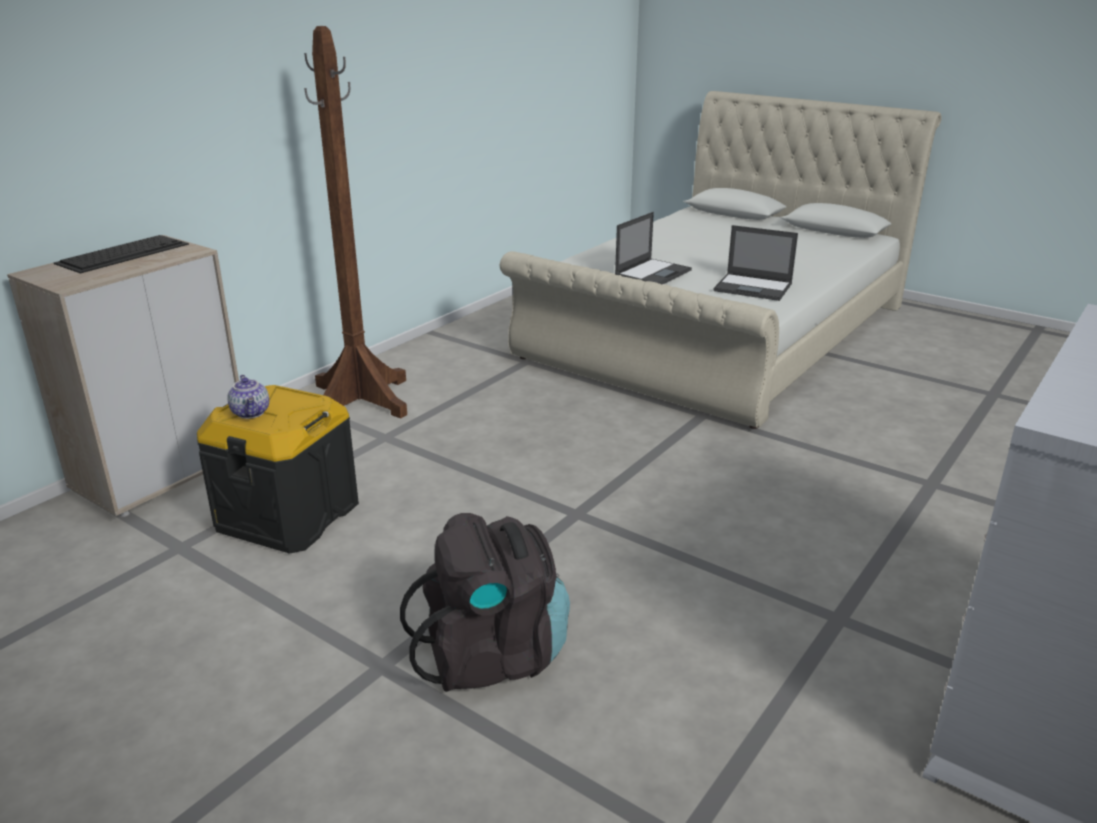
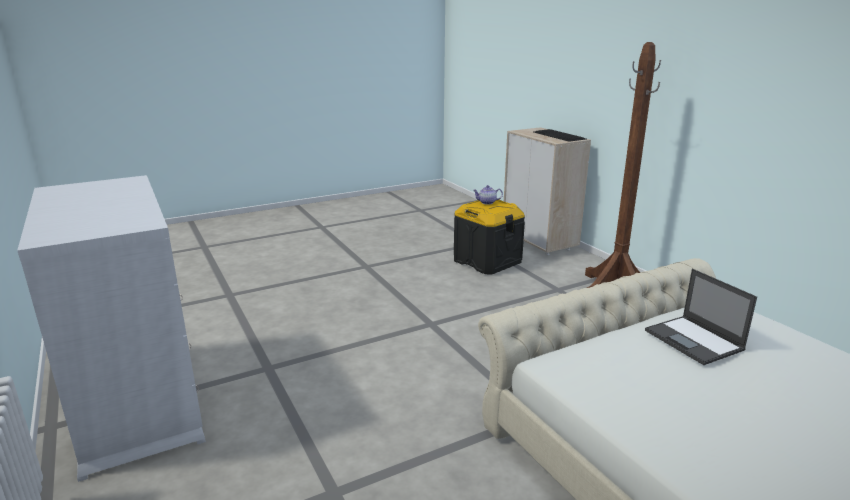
camera: 115 degrees right, 5 degrees down
black backpack [400,513,570,692] -> none
laptop [713,225,798,301] -> none

